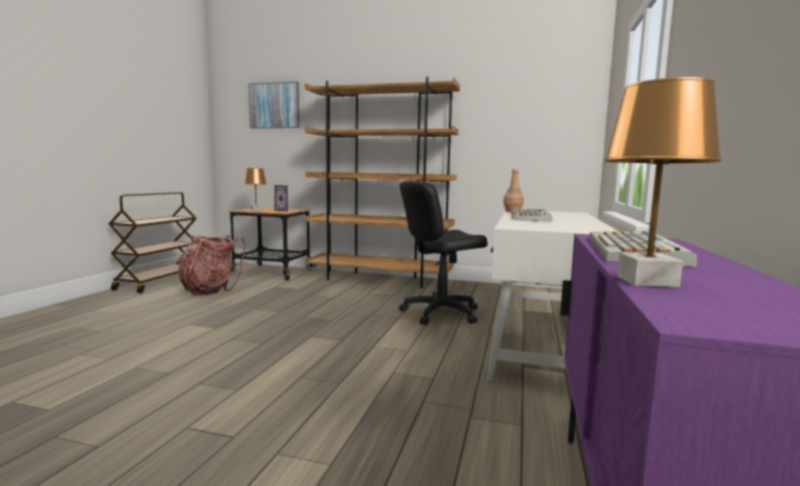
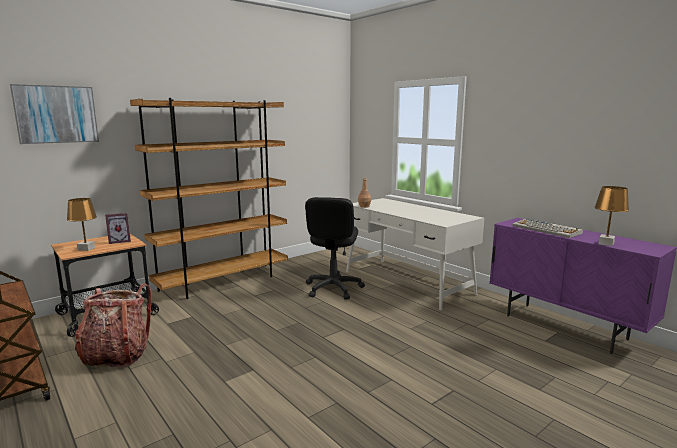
camera: 55 degrees left, 5 degrees up
keyboard [512,209,552,222] -> none

